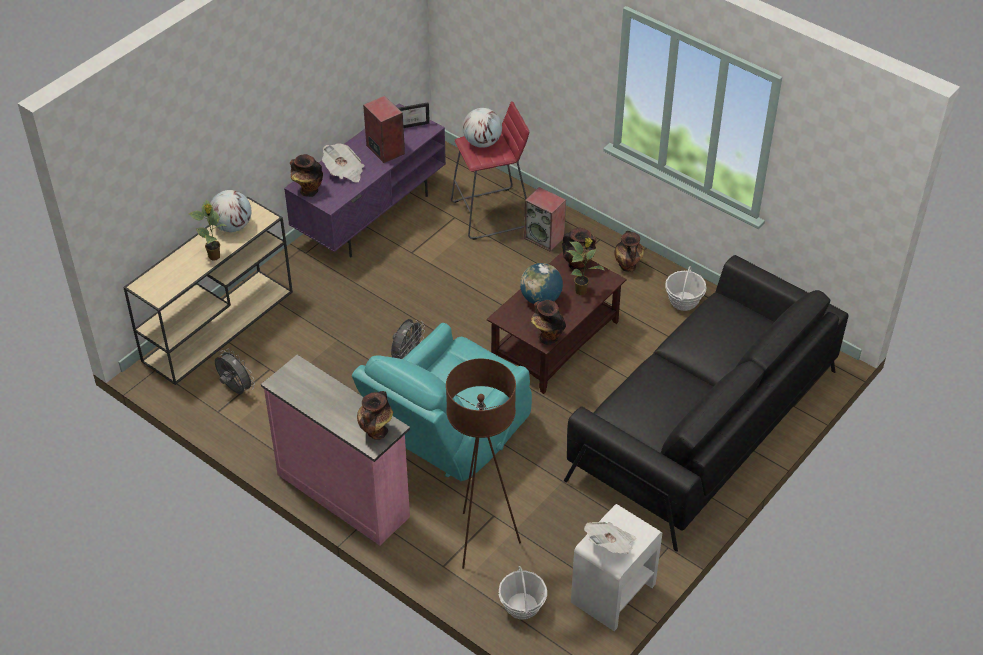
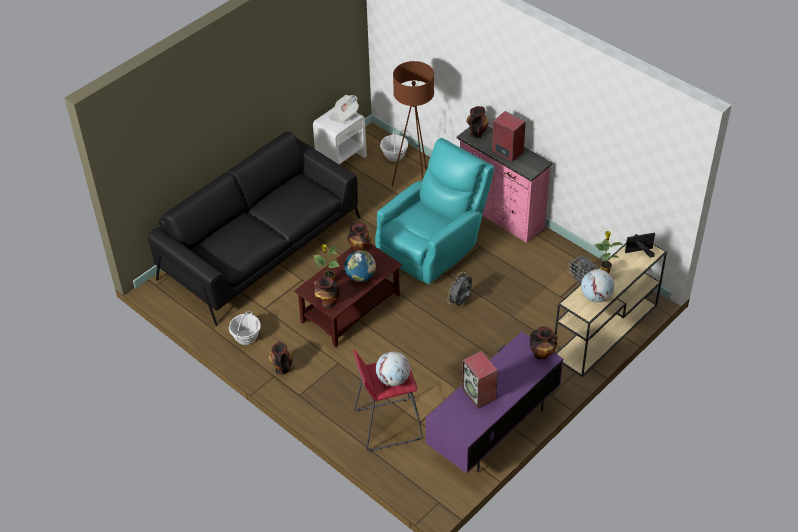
camera: 175 degrees left, 0 degrees up
newspaper [322,143,364,183] -> none
picture frame [398,102,430,128] -> picture frame moved to [625,233,655,258]
speaker [524,187,566,252] -> speaker moved to [492,111,526,162]

